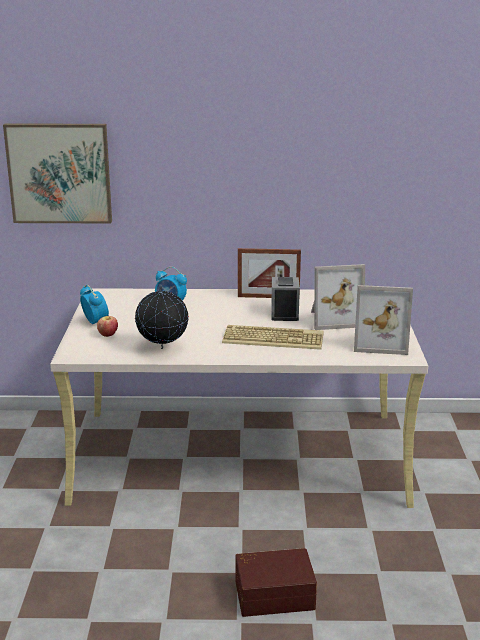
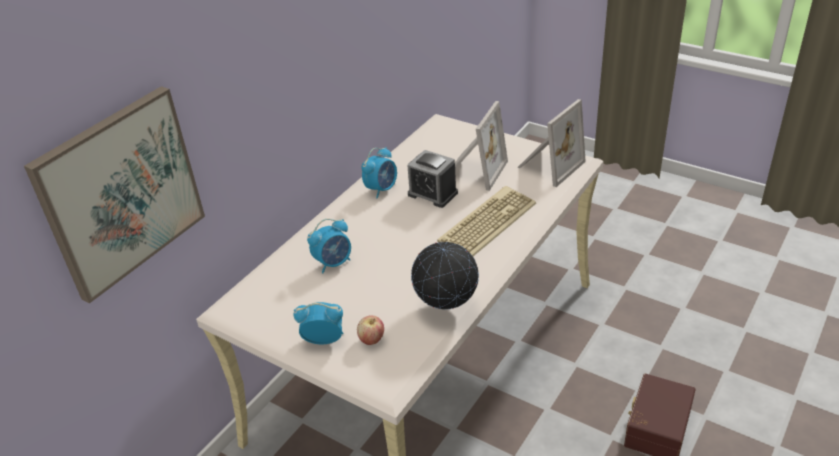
camera: 55 degrees left, 15 degrees up
picture frame [238,248,301,299] -> alarm clock [361,147,397,198]

